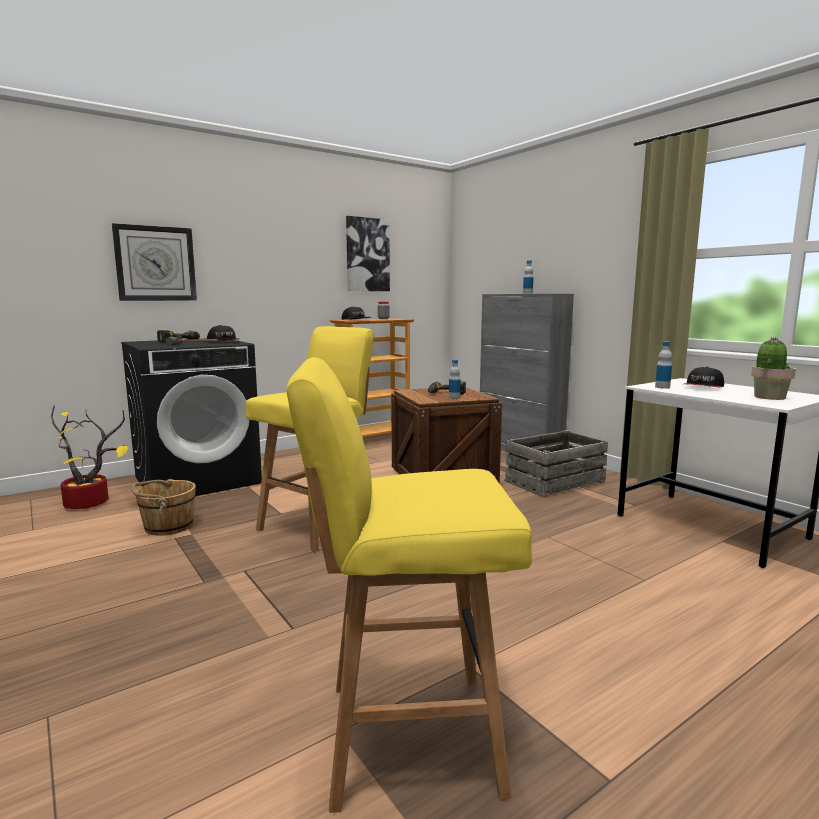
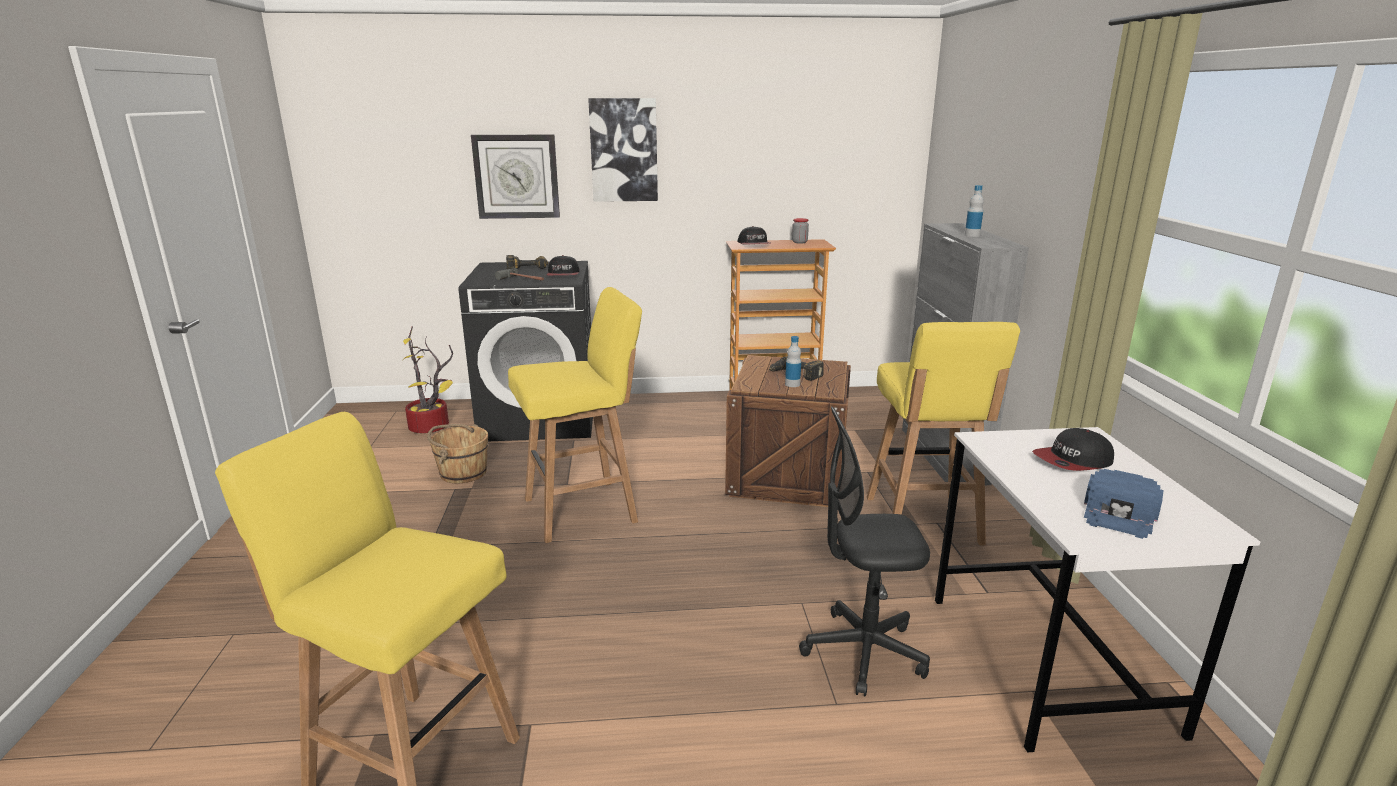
camera: 30 degrees right, 10 degrees up
picture [346,216,390,291] -> picture moved to [588,98,658,202]
crate [504,430,608,498] -> yellow stool [867,322,1020,545]
bottle [655,342,672,389] -> none
potted plant [751,337,796,400] -> blue cap [1084,469,1163,539]
none -> black office chair [799,407,930,697]

